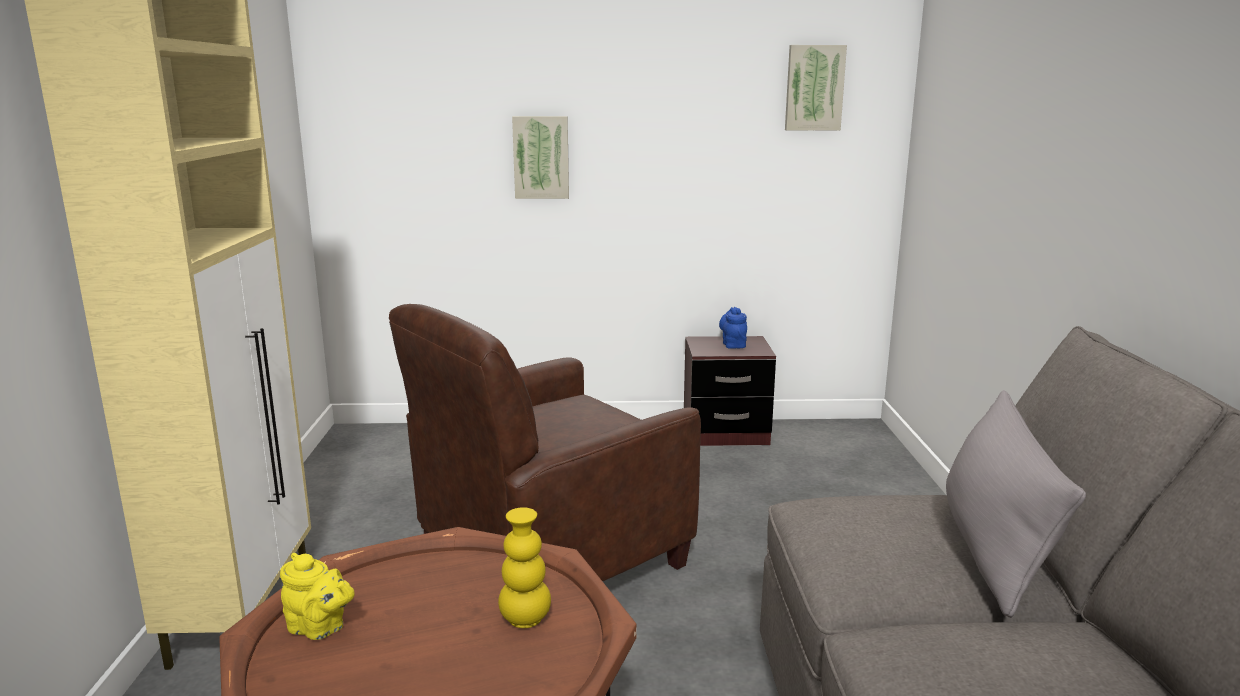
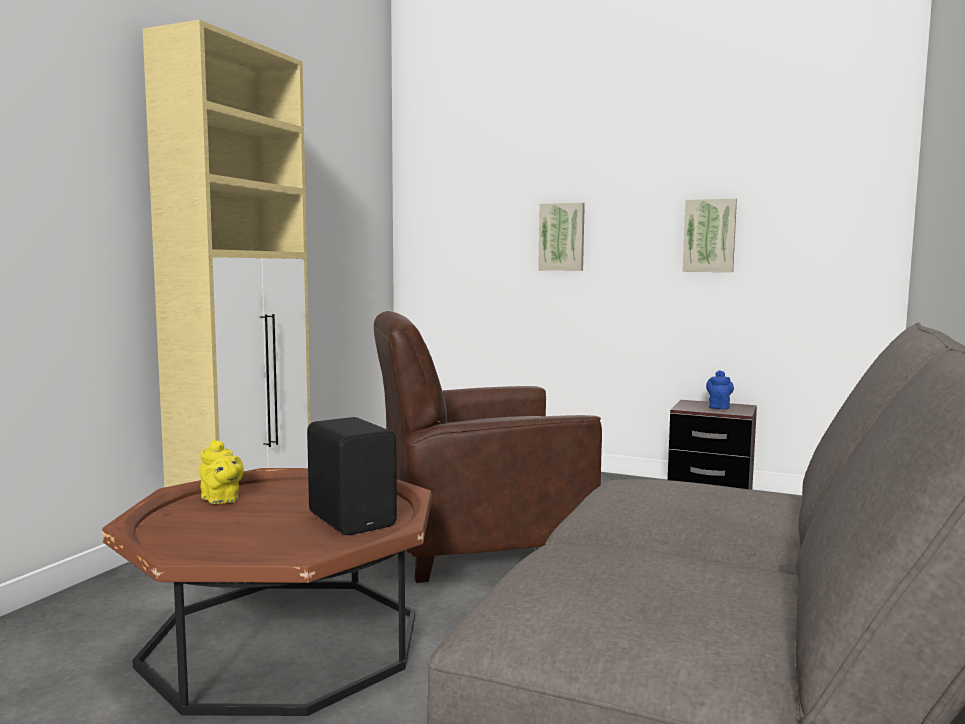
camera: 25 degrees right, 10 degrees down
yellow vase [498,507,551,628] -> black speaker [307,417,397,535]
picture [785,45,847,130] -> picture moved to [683,198,737,272]
grey pillow [946,390,1086,618] -> none

